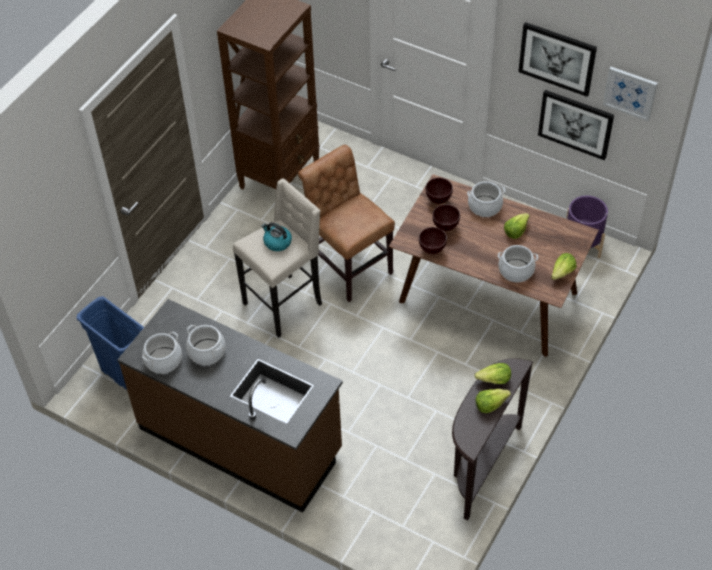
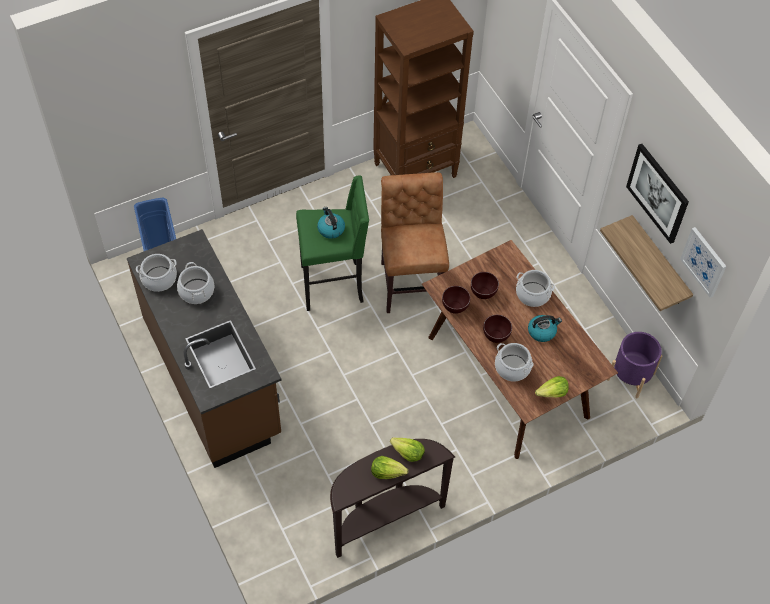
camera: 30 degrees right, 5 degrees up
beige stool [233,178,322,338] -> green stool [296,175,369,311]
brown bowl [426,178,453,204] -> brown bowl moved to [483,315,512,343]
lettuce [504,213,530,239] -> kettle [528,315,562,342]
picture [538,90,614,160] -> shelf [600,215,693,311]

